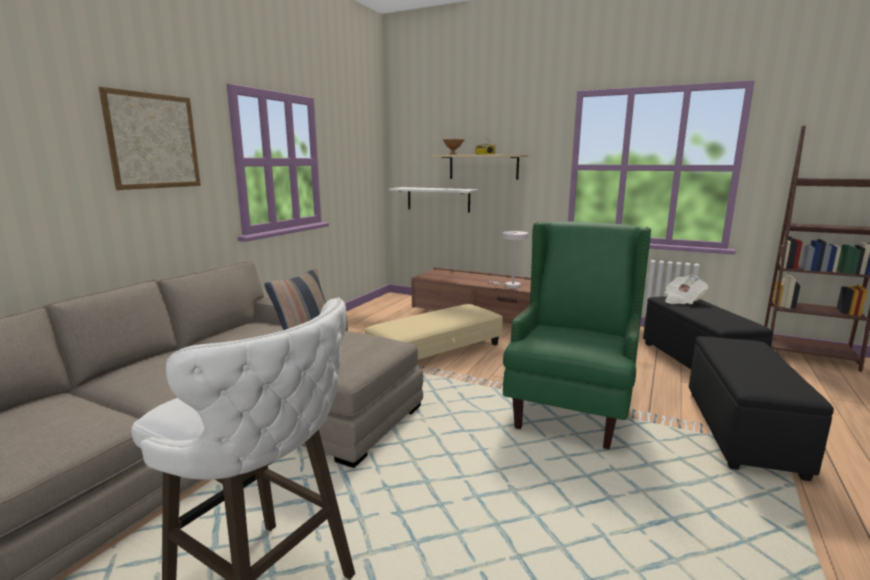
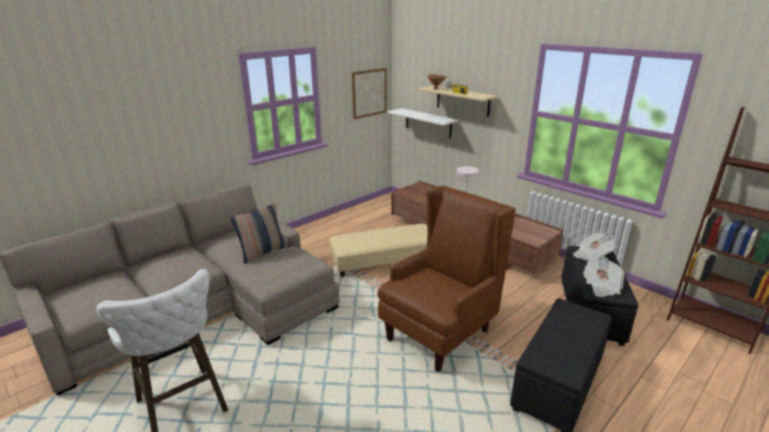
camera: 20 degrees right, 10 degrees up
picture [99,87,201,190] -> picture moved to [352,68,387,119]
green armchair [503,221,651,449] -> brown armchair [377,186,516,372]
none -> newspaper [583,257,625,297]

